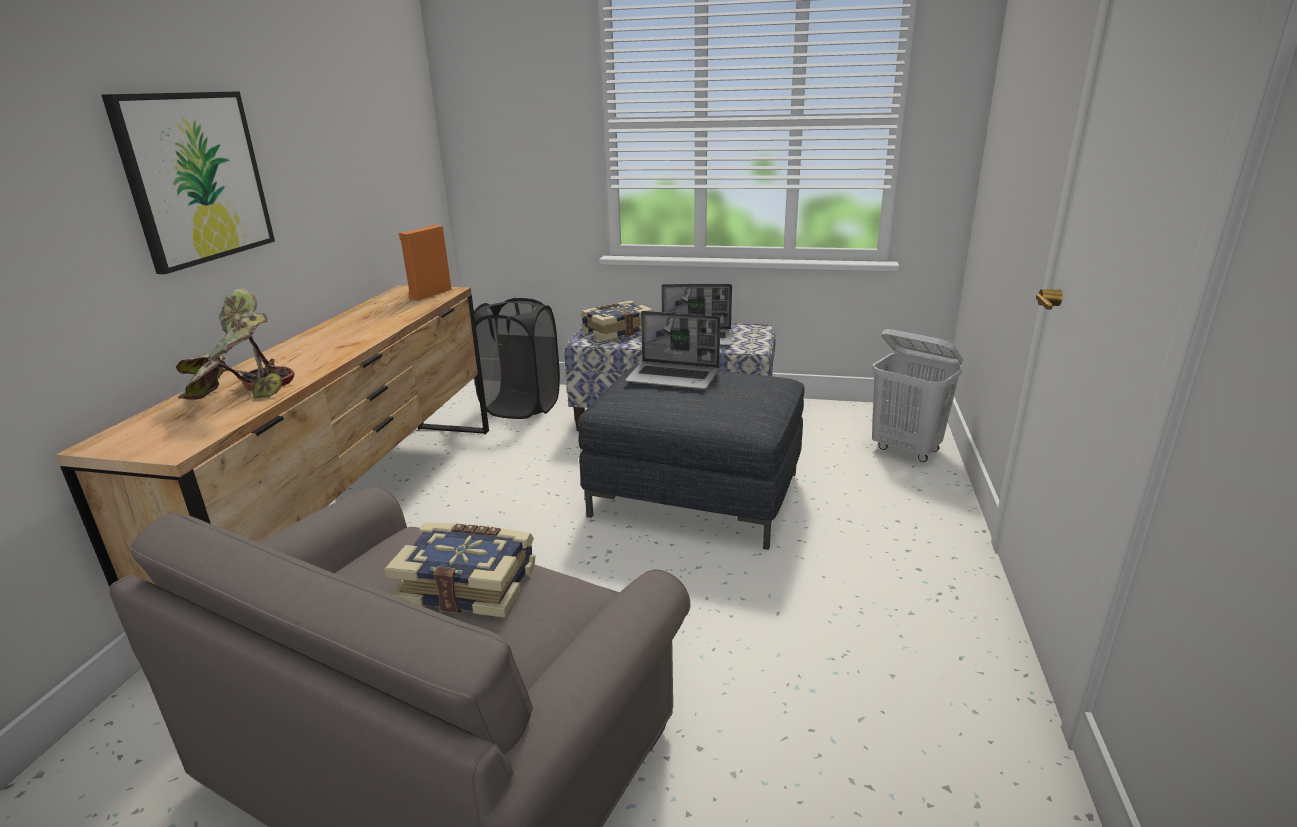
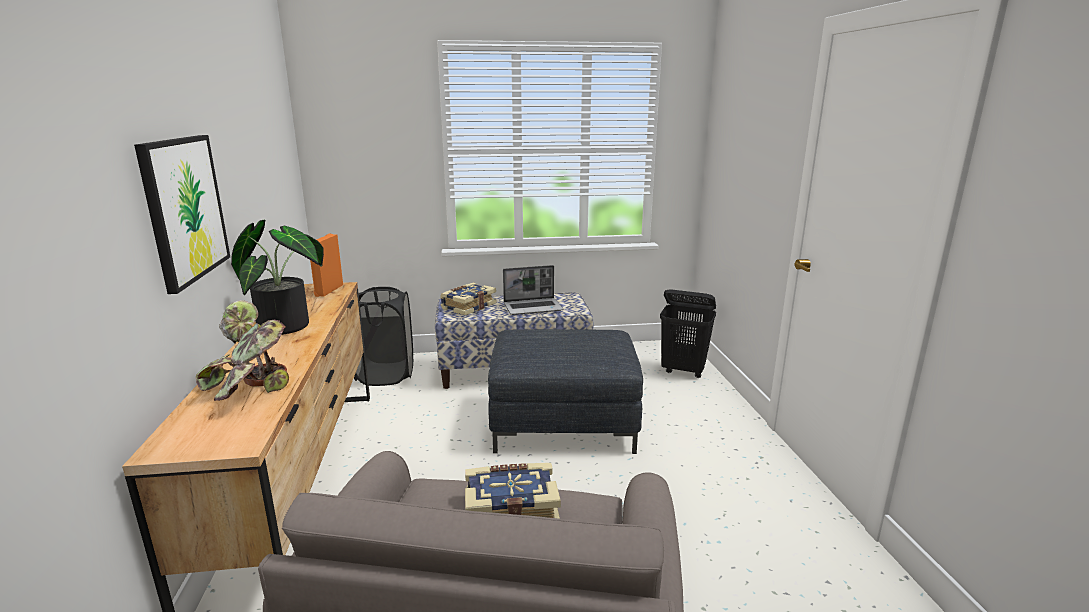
camera: 20 degrees left, 5 degrees down
laptop [625,311,720,389] -> none
white laundry basket [872,329,963,462] -> black laundry basket [660,289,716,378]
none -> potted plant [231,220,324,335]

